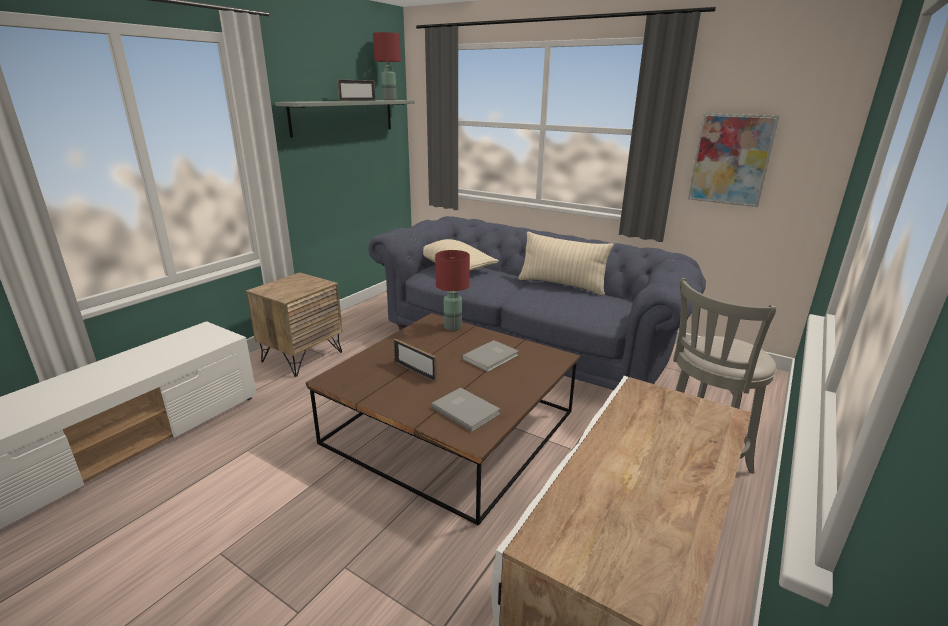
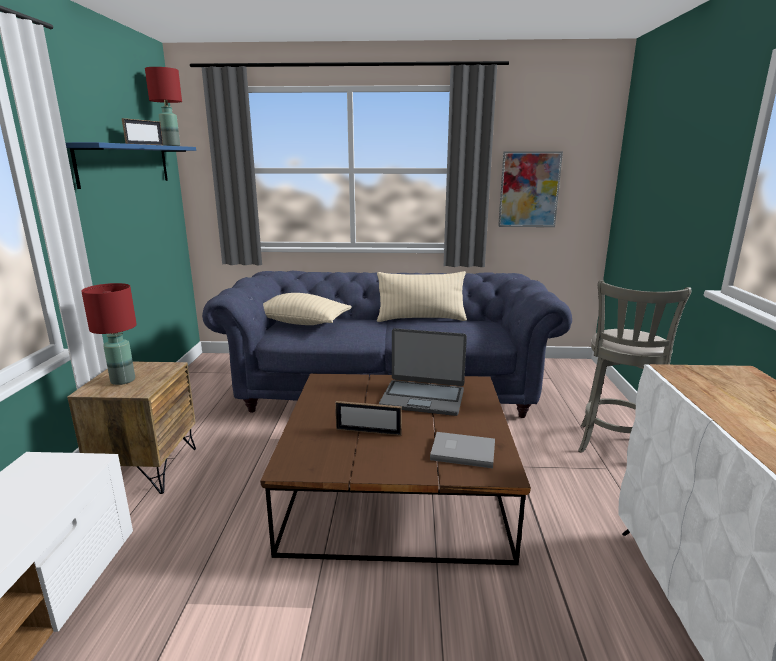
camera: 30 degrees left, 5 degrees down
grey shelf [275,100,415,138] -> blue shelf [65,142,196,189]
red table lamp [435,250,470,331] -> red table lamp moved to [81,283,137,385]
grey book [462,340,519,372] -> laptop [379,328,467,416]

